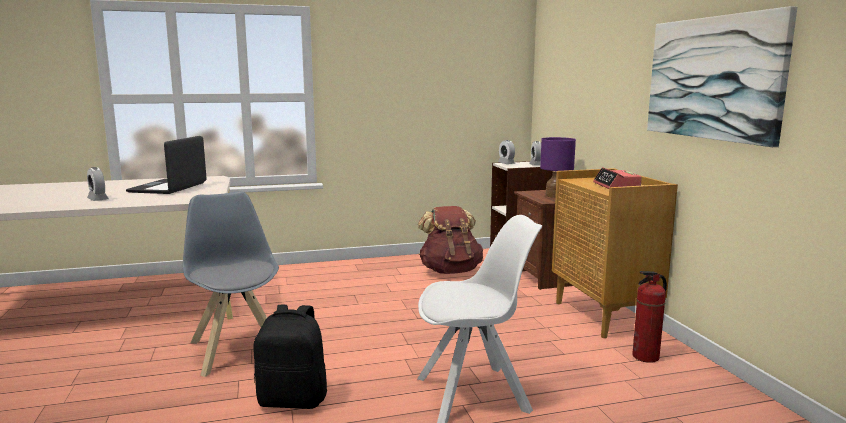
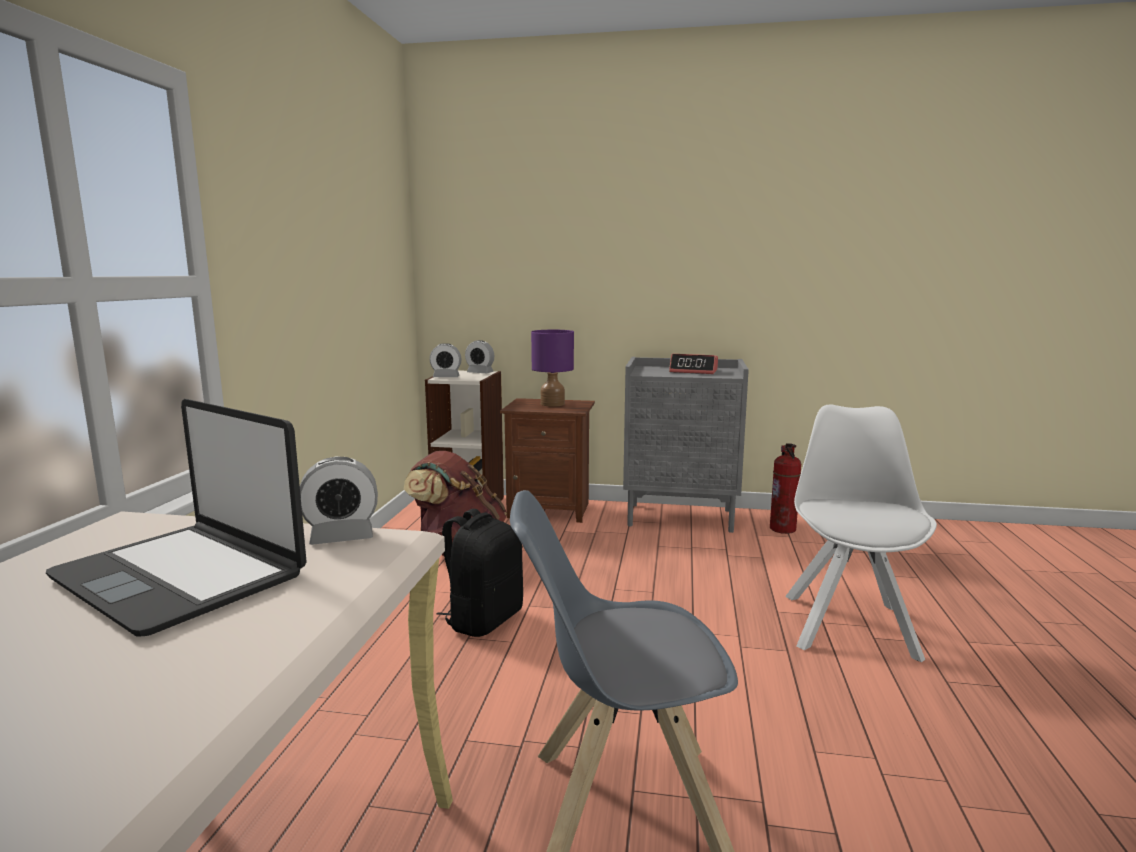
camera: 65 degrees left, 0 degrees up
alarm clock [87,167,109,201] -> alarm clock moved to [300,456,378,545]
black backpack [254,305,327,409] -> black backpack moved to [437,509,523,637]
brown cabinet [552,168,678,338] -> grey cabinet [623,357,749,533]
picture [647,6,797,147] -> none

